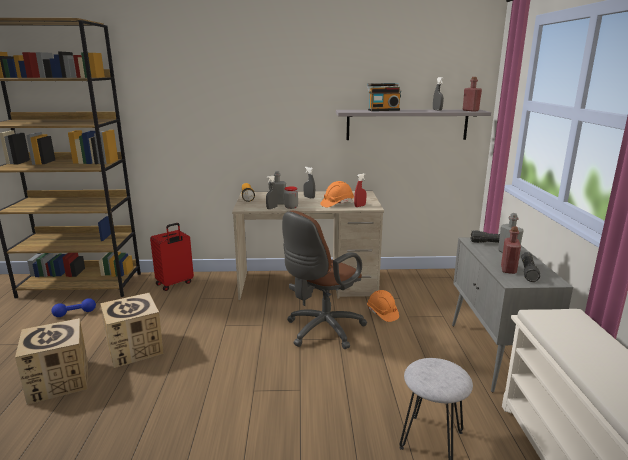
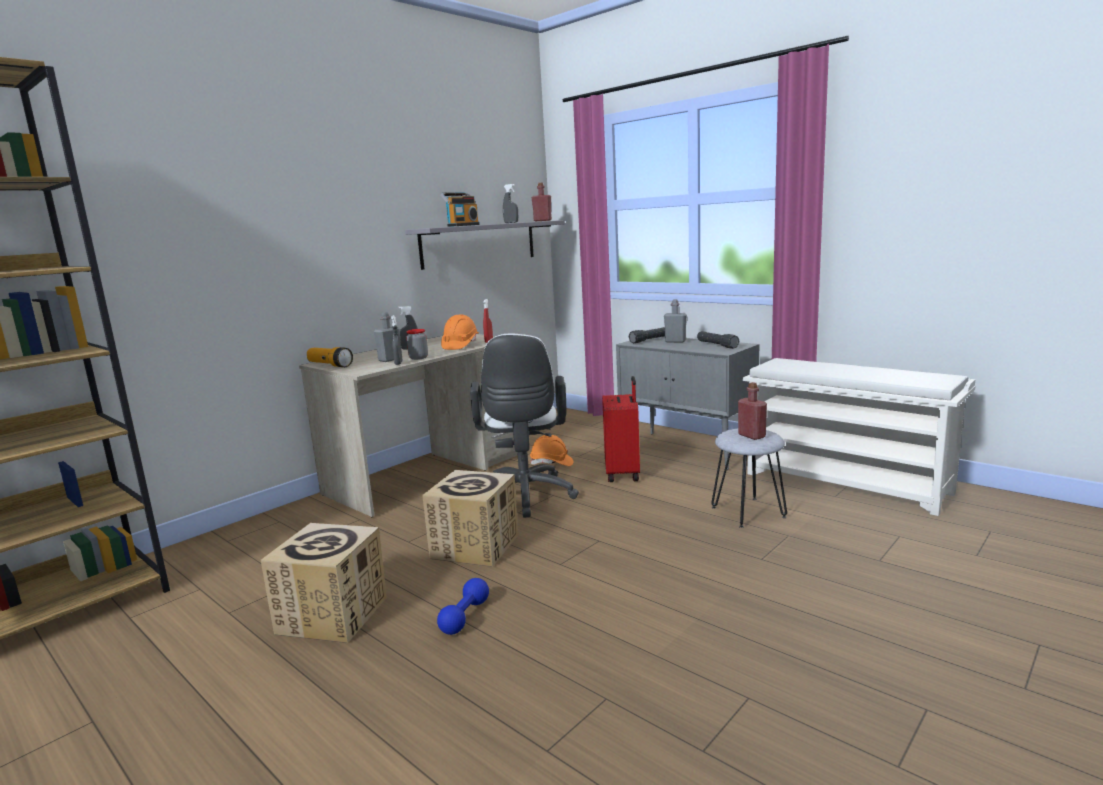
camera: 45 degrees left, 5 degrees down
cardboard box [15,318,88,405] -> cardboard box moved to [422,470,518,567]
blue dumbbell [51,298,96,317] -> blue dumbbell moved to [437,578,489,635]
red suitcase [150,223,194,291] -> red suitcase moved to [602,376,640,482]
brown office chair [282,211,367,349] -> white office chair [470,334,579,518]
red bottle [501,226,521,274] -> red bottle moved to [738,382,767,440]

